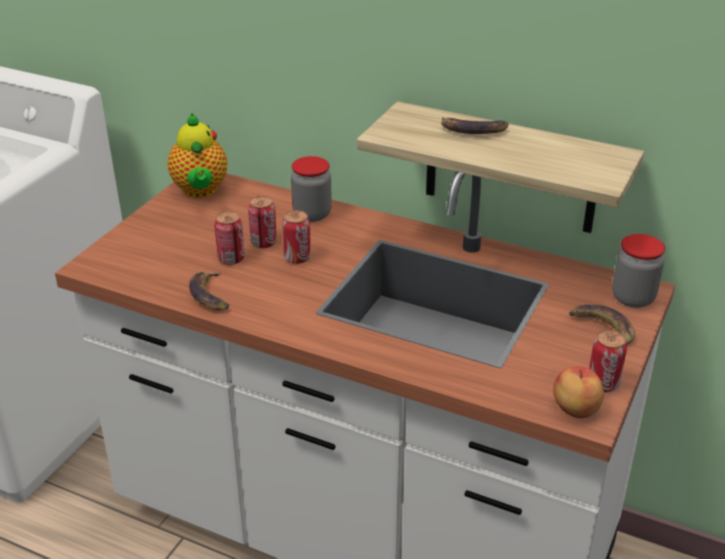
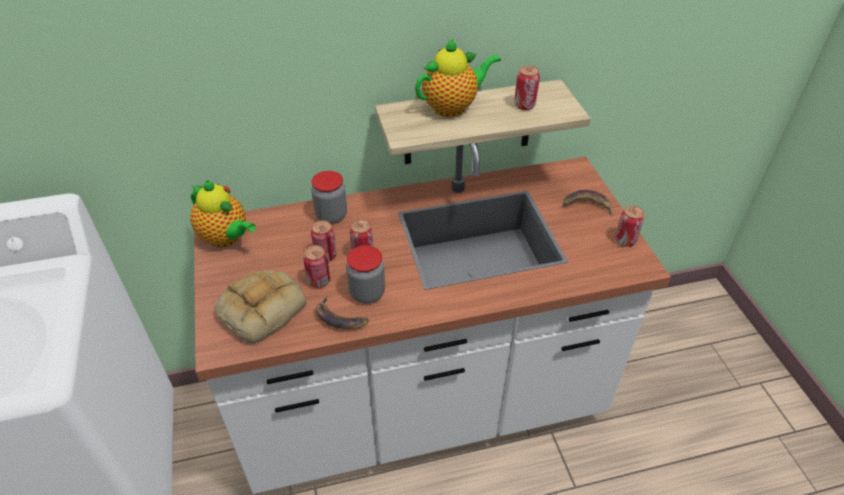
camera: 40 degrees left, 10 degrees up
banana [441,117,509,134] -> teapot [415,38,501,117]
apple [553,366,604,418] -> none
jar [612,234,665,308] -> jar moved to [346,245,385,304]
none -> bread [214,270,307,344]
none -> can [514,66,540,110]

